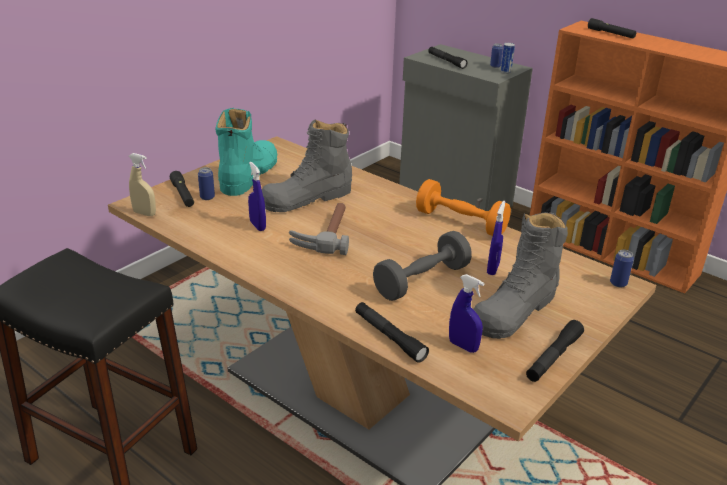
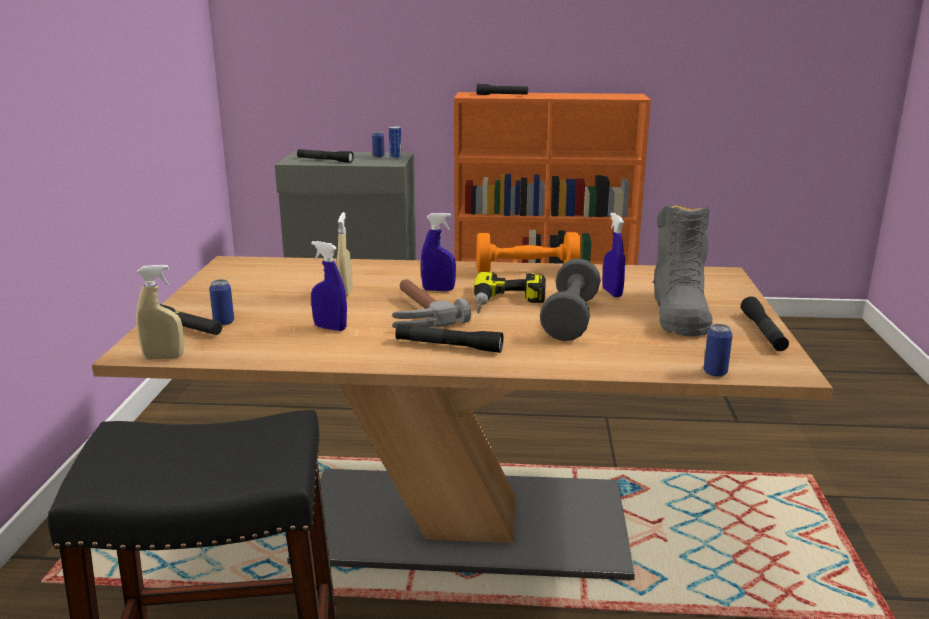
camera: 35 degrees left, 10 degrees down
turquoise boot [215,108,277,196] -> none
grey boot [262,119,352,212] -> beige spray bottle [337,212,353,297]
black flashlight [355,302,429,363] -> black flashlight moved to [395,324,504,353]
blue spray bottle [449,274,484,353] -> blue spray bottle moved to [421,213,456,291]
can [610,250,634,288] -> can moved to [704,324,733,377]
none -> power drill [473,272,546,313]

